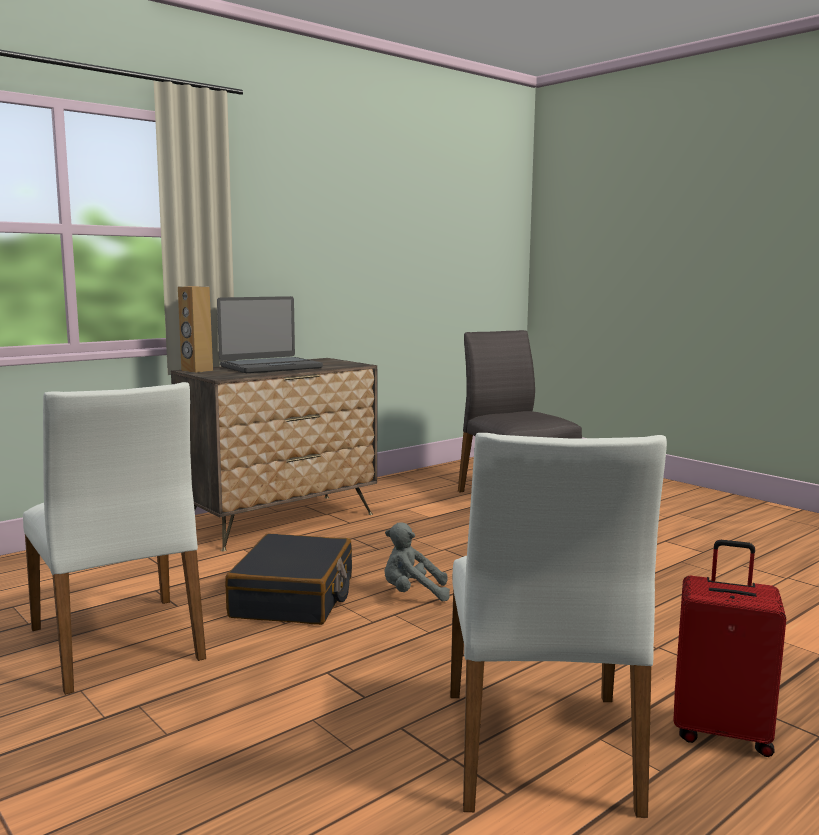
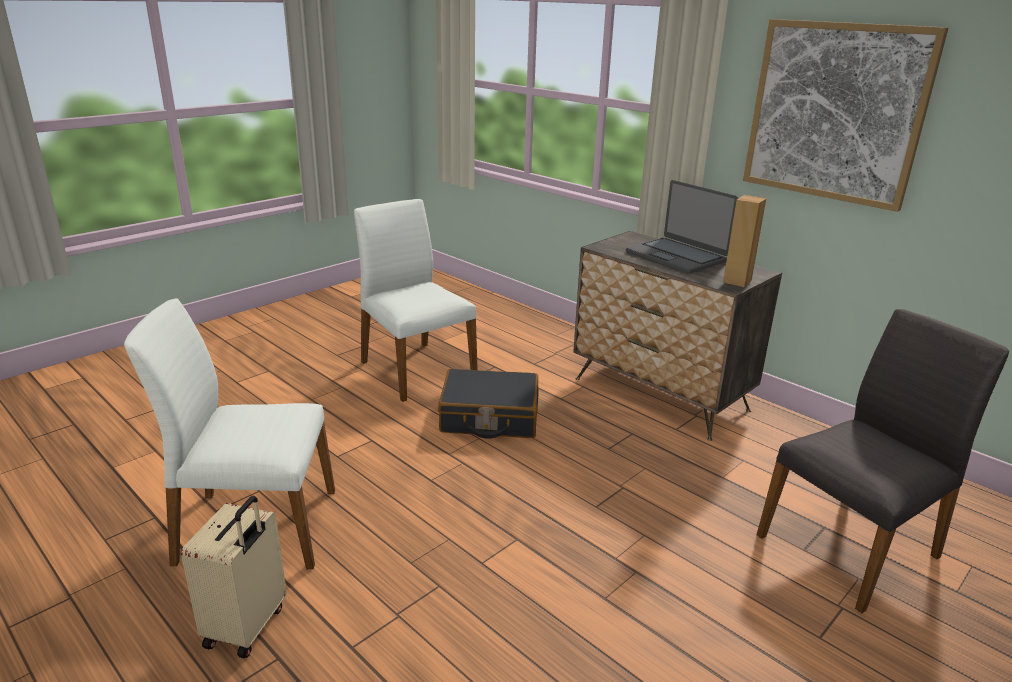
camera: 85 degrees right, 15 degrees up
white chair [23,382,206,695] -> white chair turned 90 degrees clockwise [354,199,478,402]
brown speaker [178,286,213,373] -> brown speaker moved to [723,195,766,287]
grey plush toy [384,522,450,601] -> none
red suitcase [673,540,786,757] -> beige suitcase [181,496,286,658]
none -> picture [743,19,948,212]

